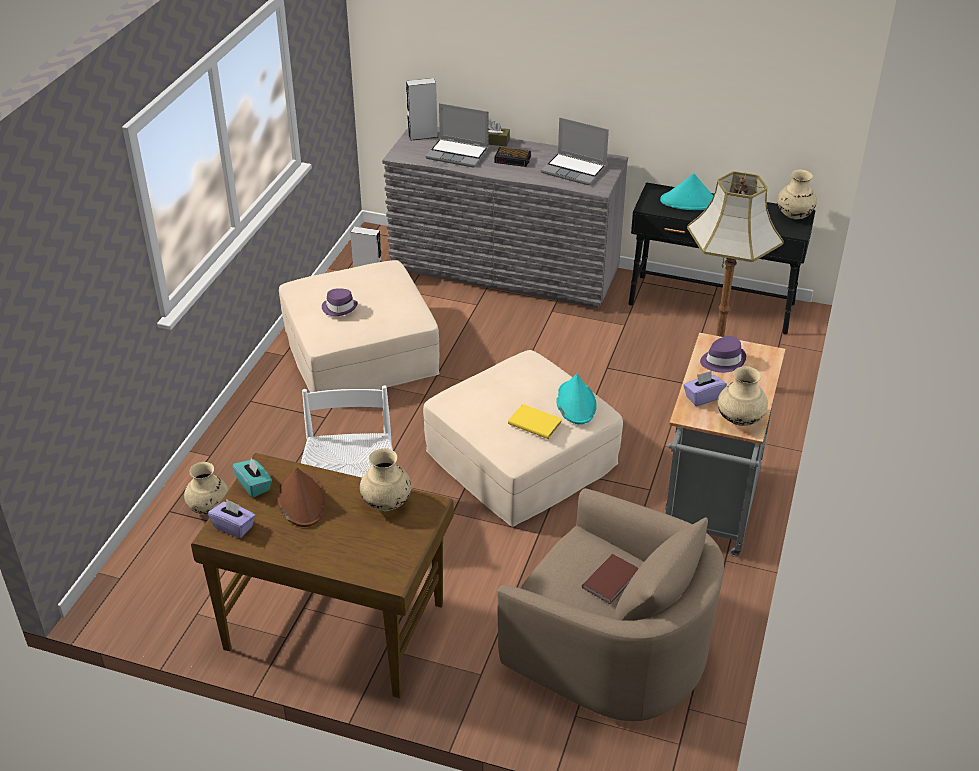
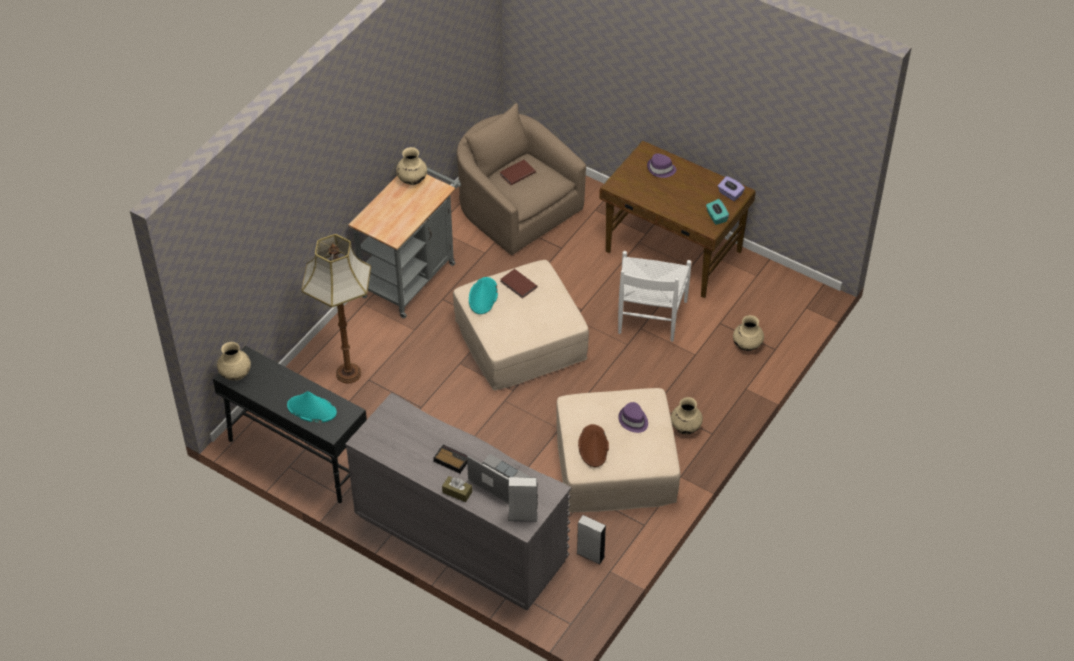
camera: 165 degrees left, 10 degrees up
brown hat [278,467,326,527] -> brown hat moved to [578,424,609,467]
beige vase [360,448,412,511] -> beige vase moved to [671,397,703,434]
yellow book [508,404,562,439] -> brown book [500,269,537,299]
laptop [541,117,609,185] -> none
purple tissue box [683,371,727,406] -> none
purple hat [700,336,746,373] -> purple hat moved to [647,153,676,178]

